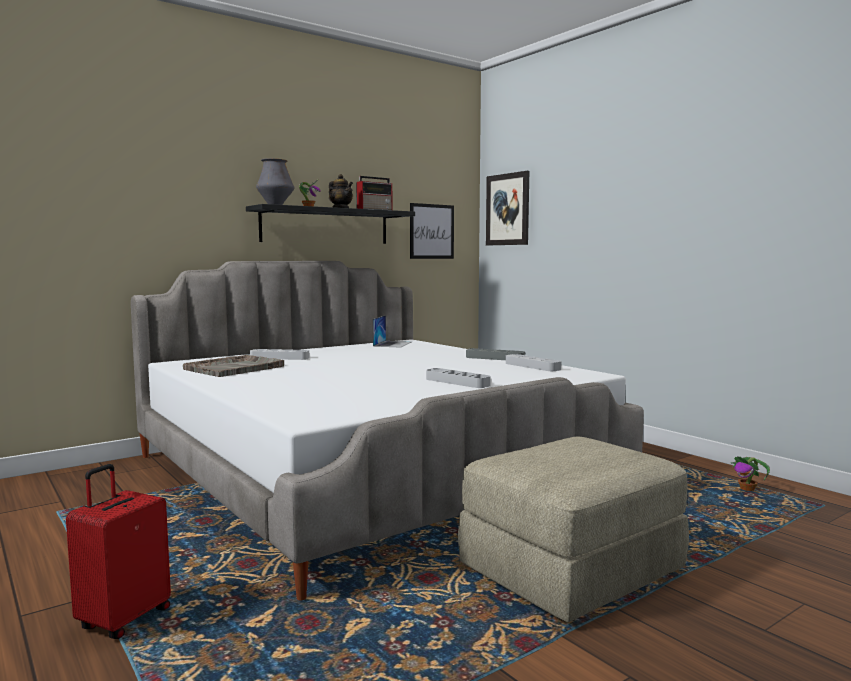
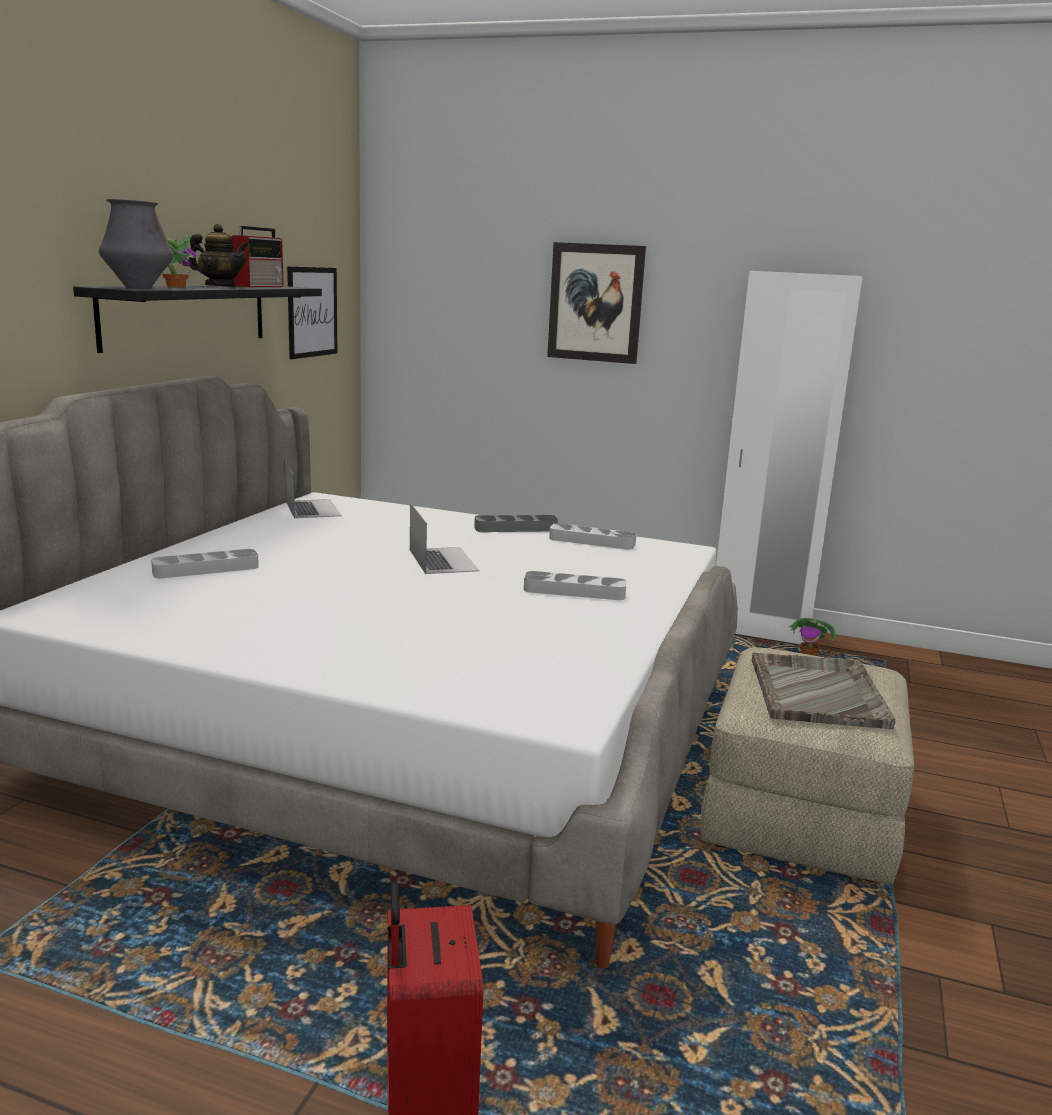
camera: 35 degrees left, 10 degrees up
grey tray [183,355,284,377] -> grey tray moved to [752,652,896,729]
picture [486,171,529,245] -> picture moved to [547,242,646,364]
none -> laptop [410,503,479,574]
none -> white wardrobe [716,271,863,644]

